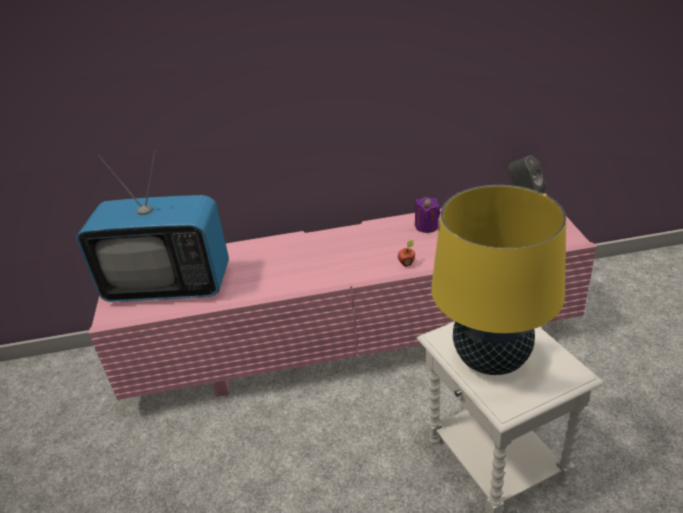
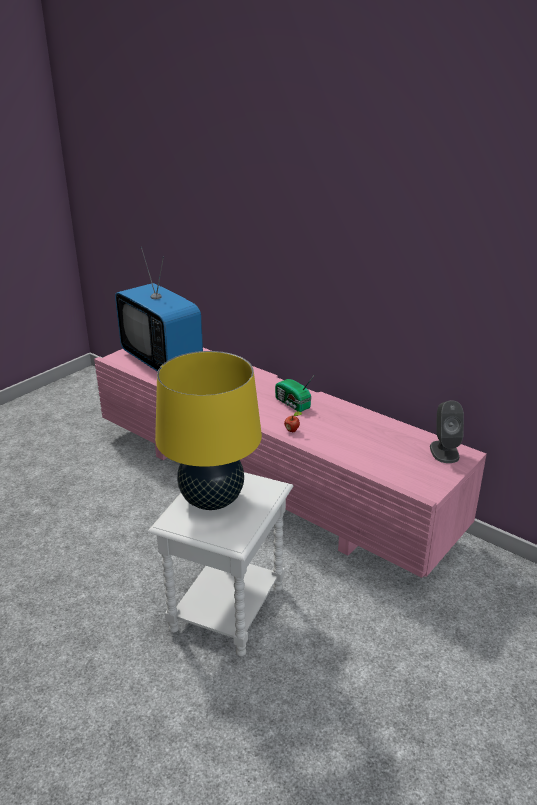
camera: 45 degrees right, 5 degrees down
purple candle [415,197,440,233] -> none
none -> radio [275,376,314,412]

